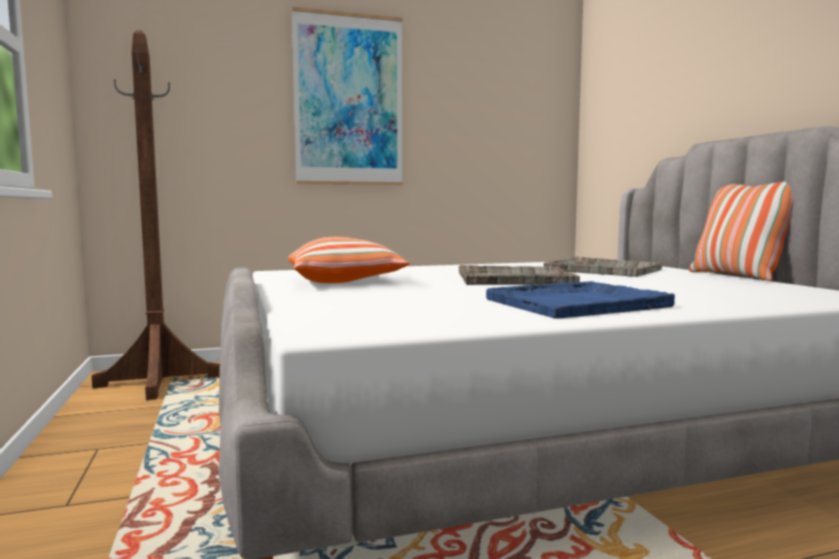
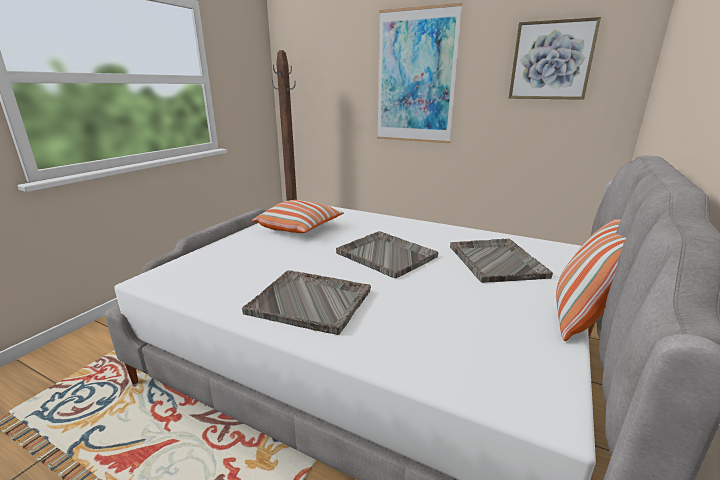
camera: 45 degrees right, 15 degrees up
blue tray [486,281,675,319] -> grey tray [242,270,371,335]
none -> picture [509,17,601,100]

